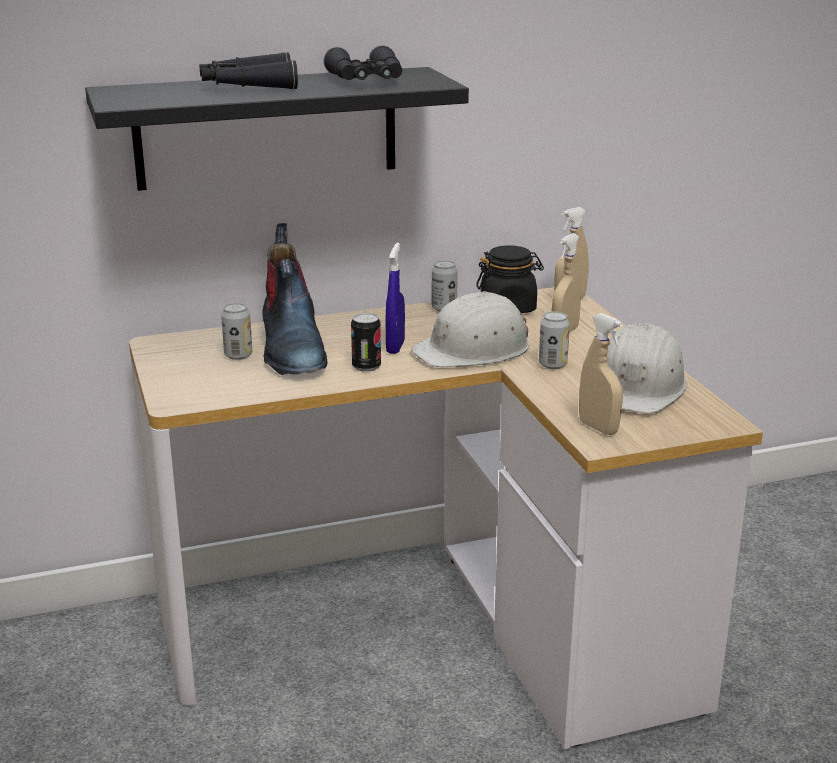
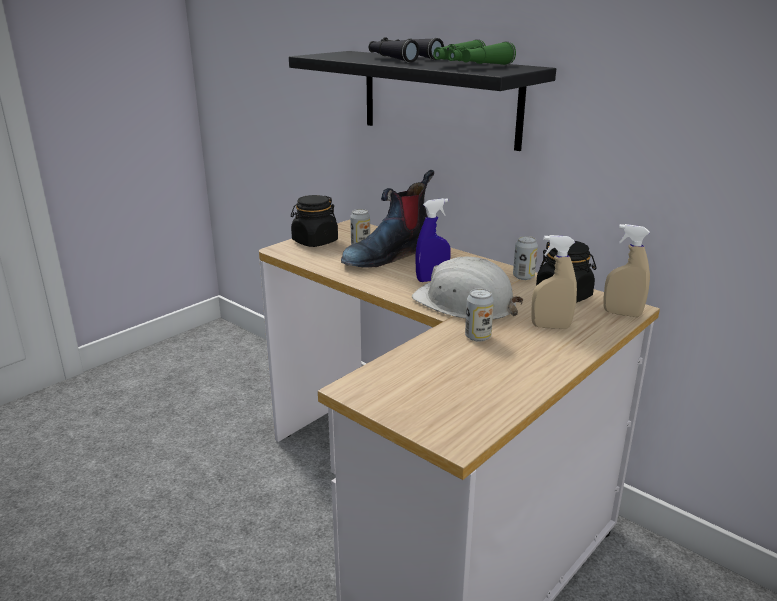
camera: 60 degrees right, 0 degrees up
black binoculars [324,45,402,80] -> green binoculars [433,39,516,65]
can [351,313,381,372] -> none
beige spray bottle [579,313,623,435] -> none
white hard hat [607,323,687,413] -> none
none -> black jar [291,195,338,247]

